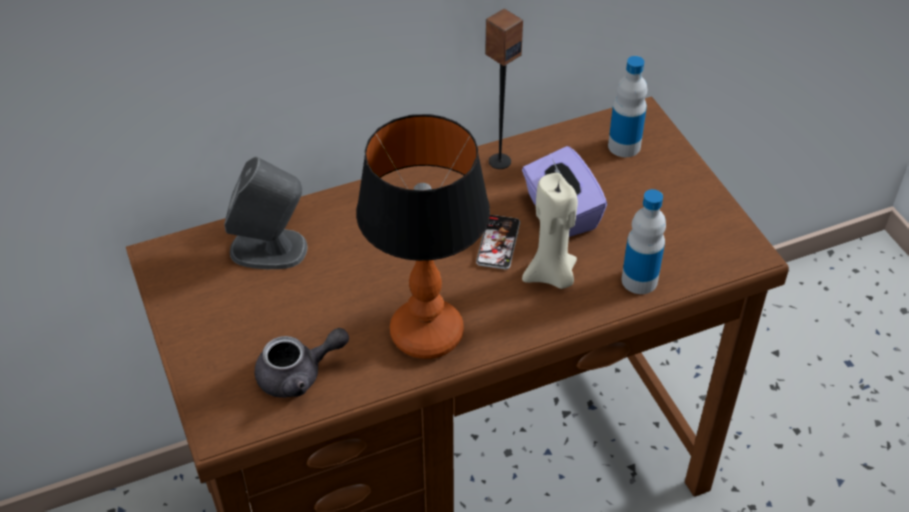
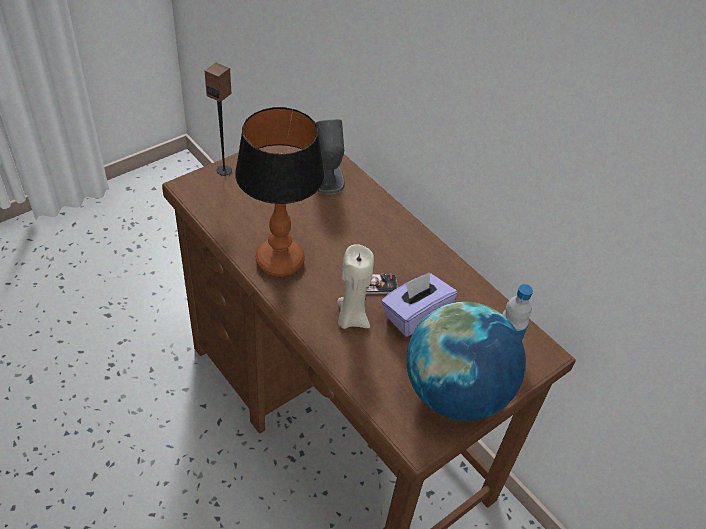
camera: 70 degrees right, 0 degrees up
grey teapot [254,328,349,398] -> none
speaker [485,8,523,169] -> speaker moved to [205,62,232,176]
bottle [622,189,666,294] -> none
none -> globe [406,302,526,421]

